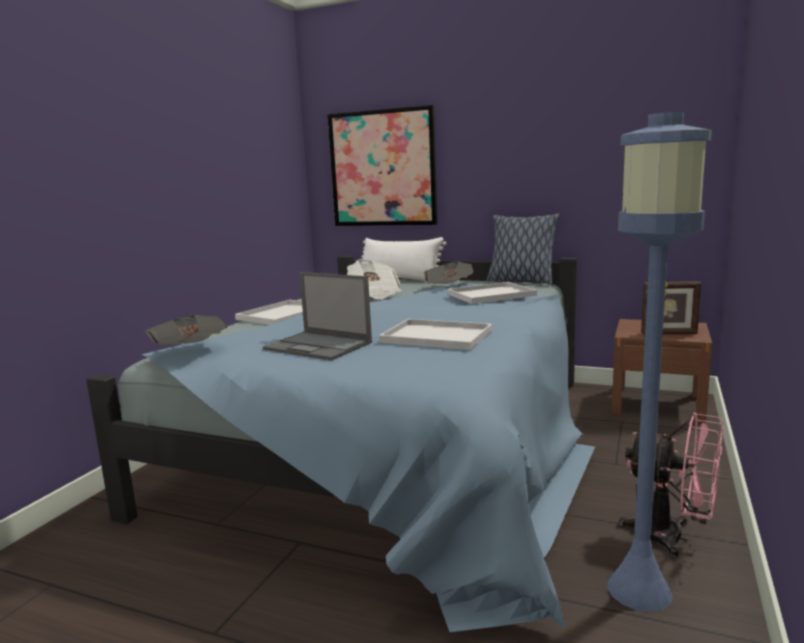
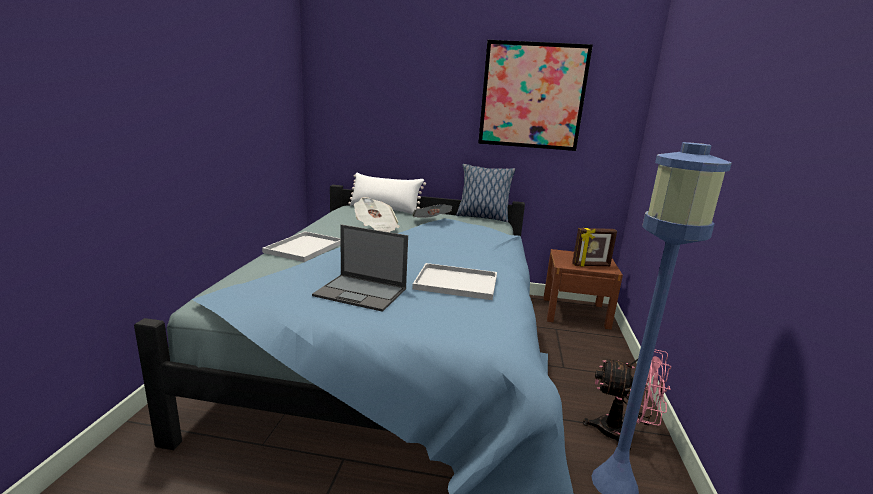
camera: 15 degrees left, 5 degrees up
newspaper [144,315,227,345] -> none
picture [327,105,438,226] -> picture moved to [478,40,593,151]
white tray [447,282,537,304] -> none

